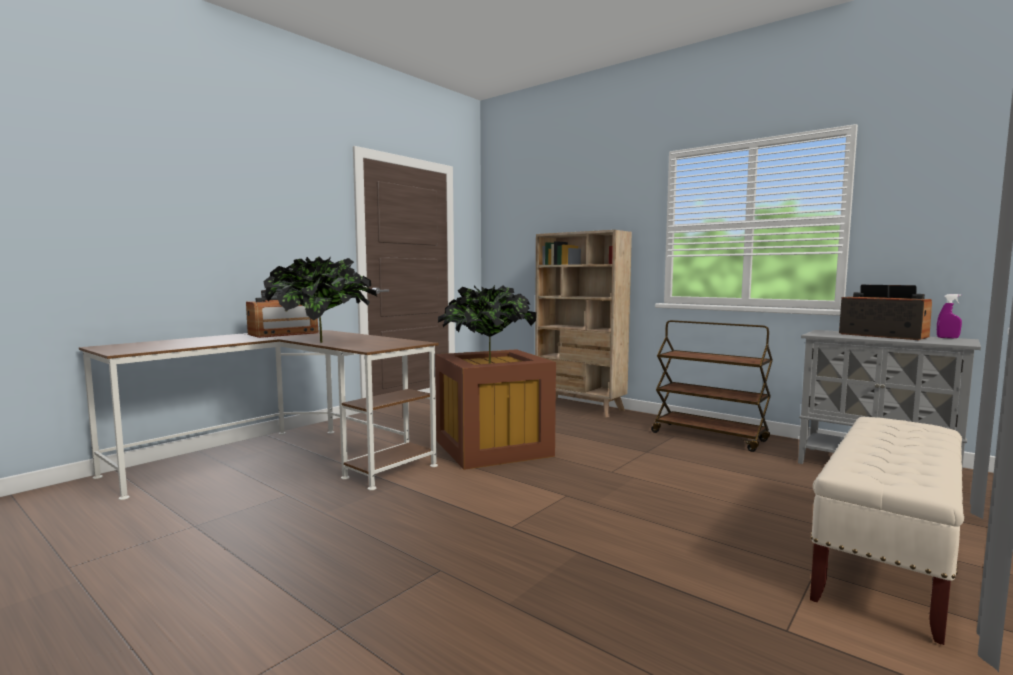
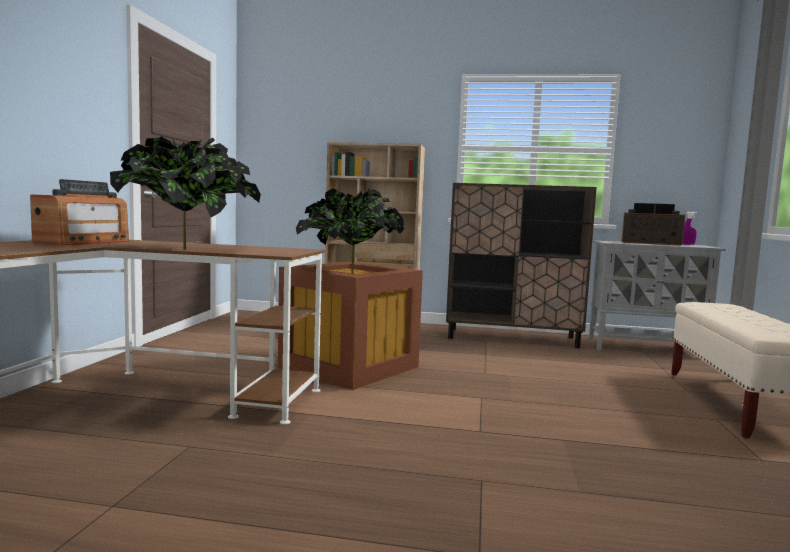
camera: 30 degrees left, 0 degrees up
brown cart [651,320,773,452] -> brown cabinet [446,183,597,348]

